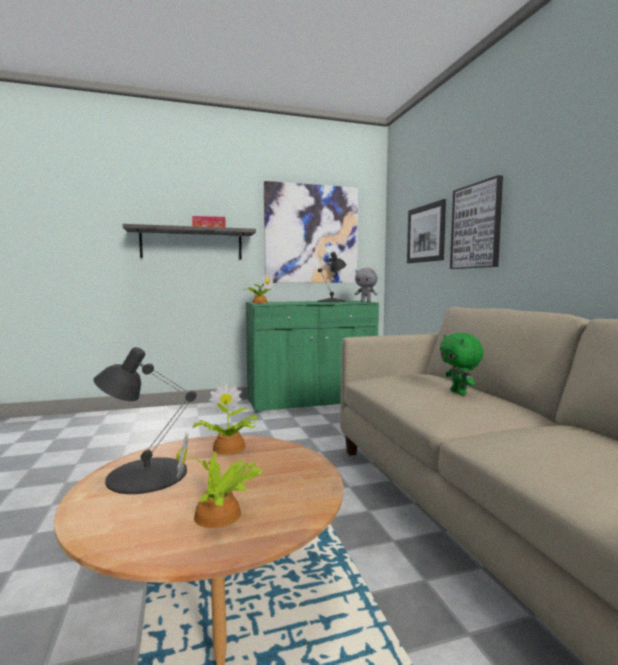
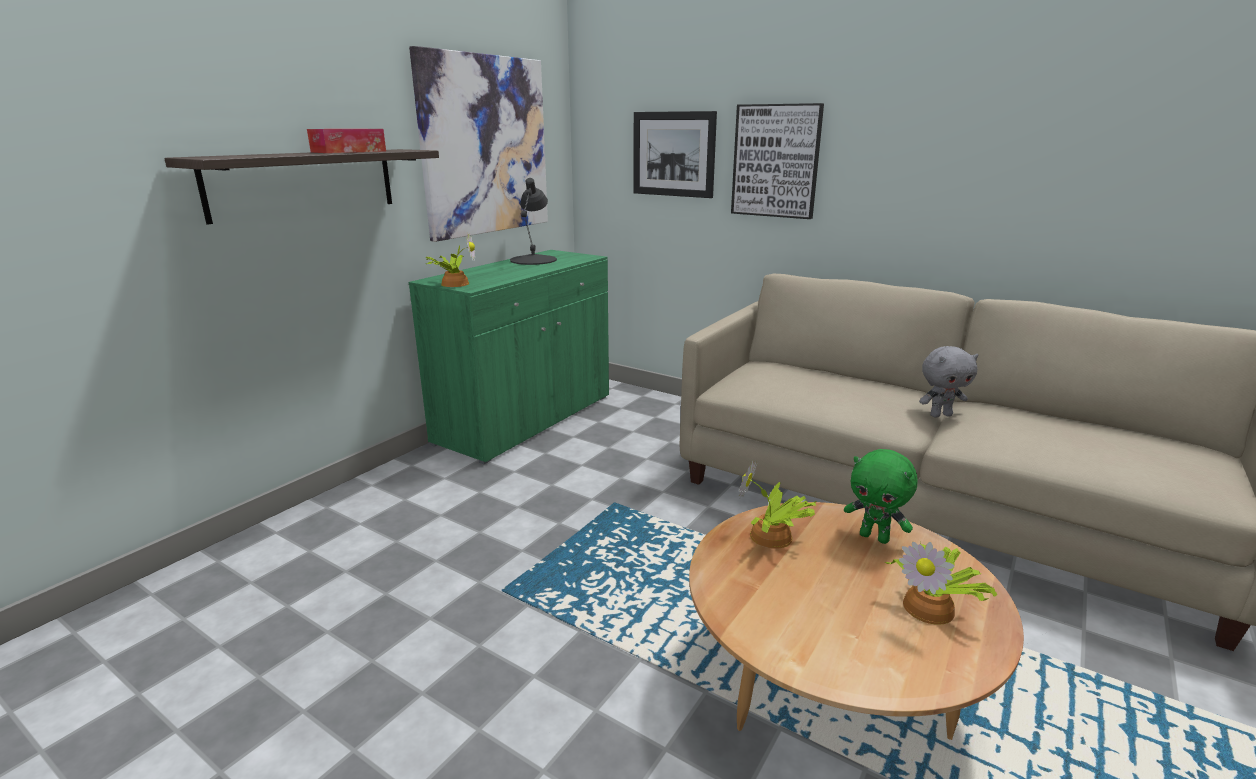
camera: 40 degrees left, 15 degrees up
black table lamp [93,347,196,494] -> none
grey plush toy [355,268,378,302] -> grey plush toy moved to [919,346,978,418]
green plush toy [440,333,484,395] -> green plush toy moved to [844,449,918,544]

